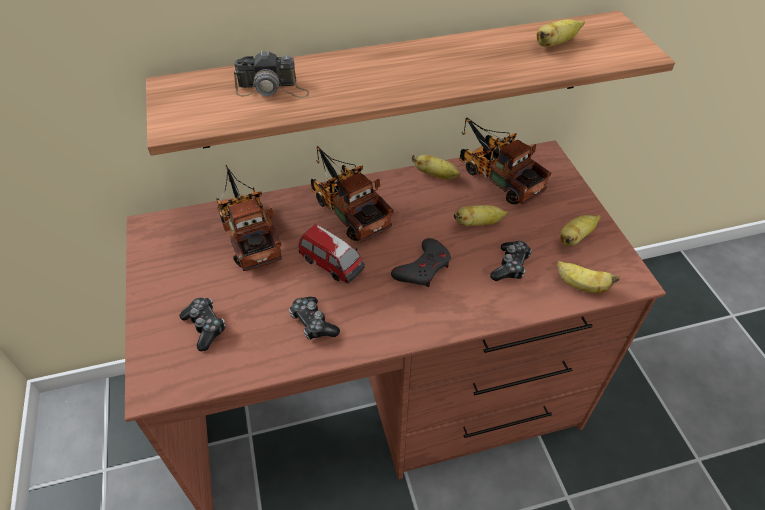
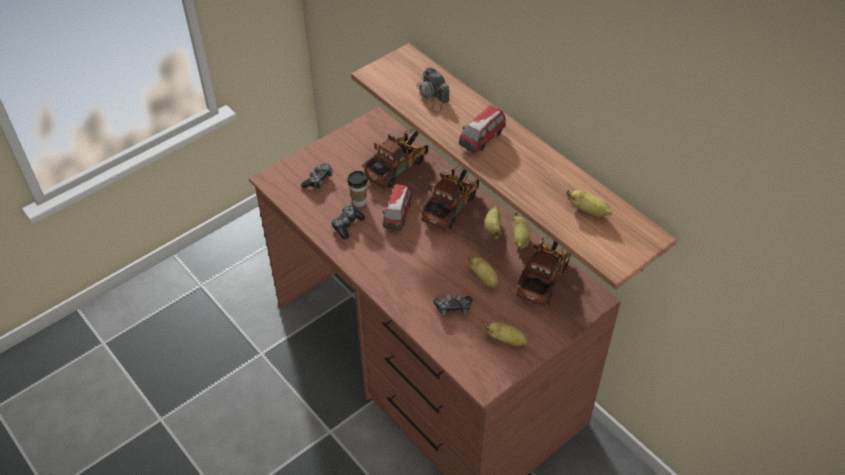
camera: 65 degrees right, 0 degrees up
grey game controller [391,238,451,287] -> none
banana [557,261,620,293] -> banana moved to [485,206,502,239]
none -> cup [347,171,368,207]
none -> toy car [459,105,506,153]

